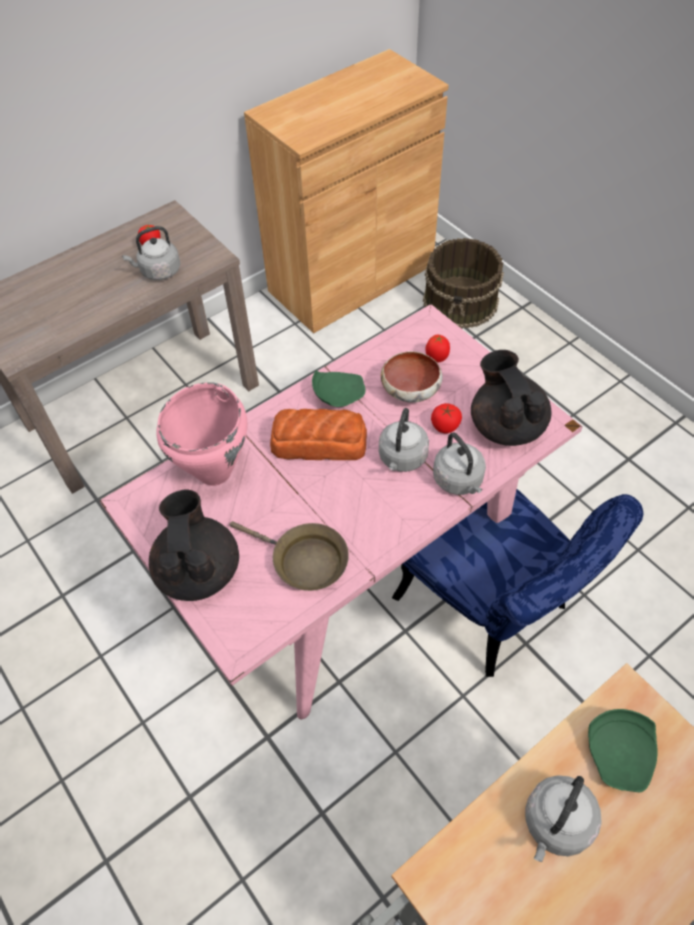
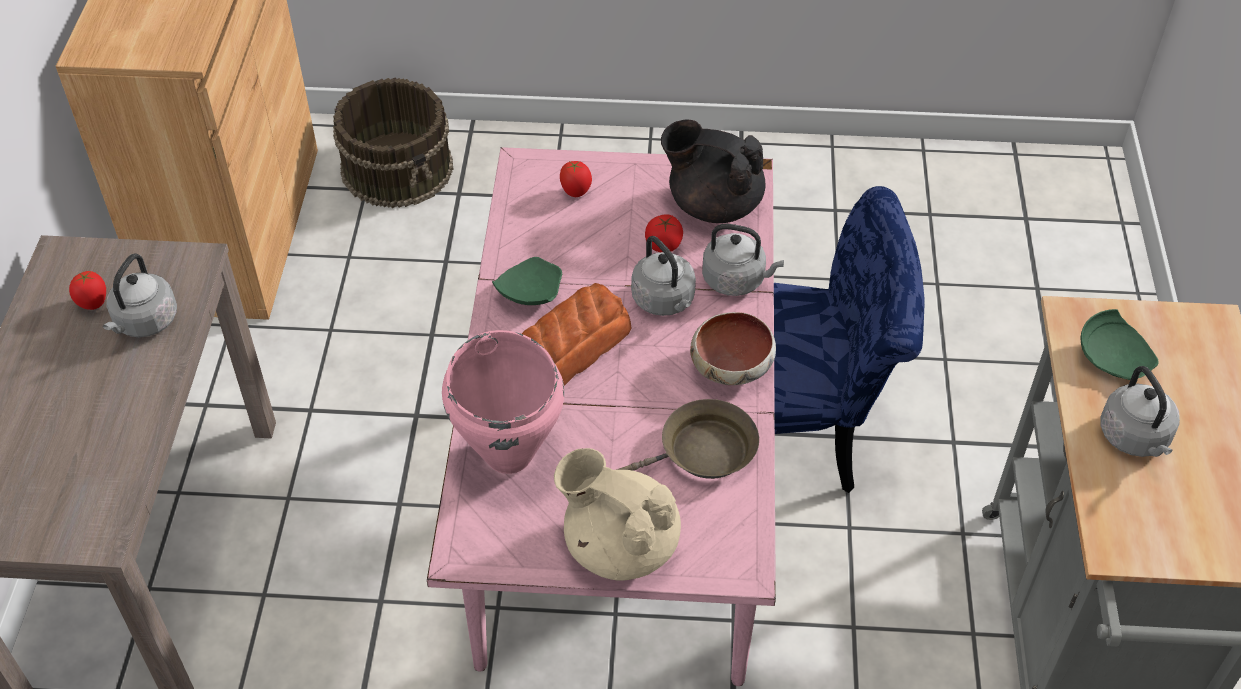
camera: 50 degrees left, 5 degrees down
black teapot [149,490,239,601] -> beige teapot [554,448,681,581]
bowl [381,351,443,403] -> bowl moved to [690,312,776,385]

